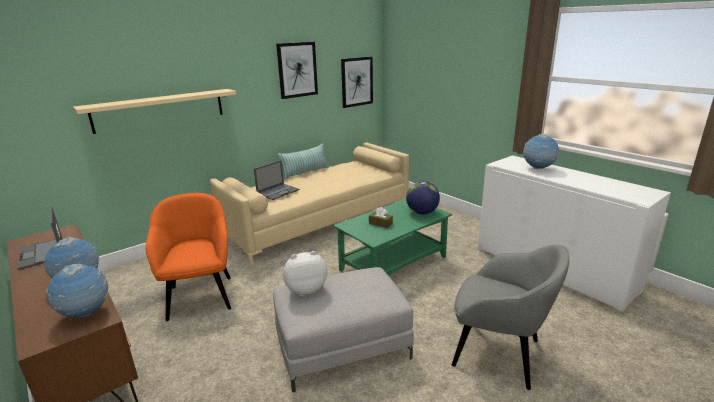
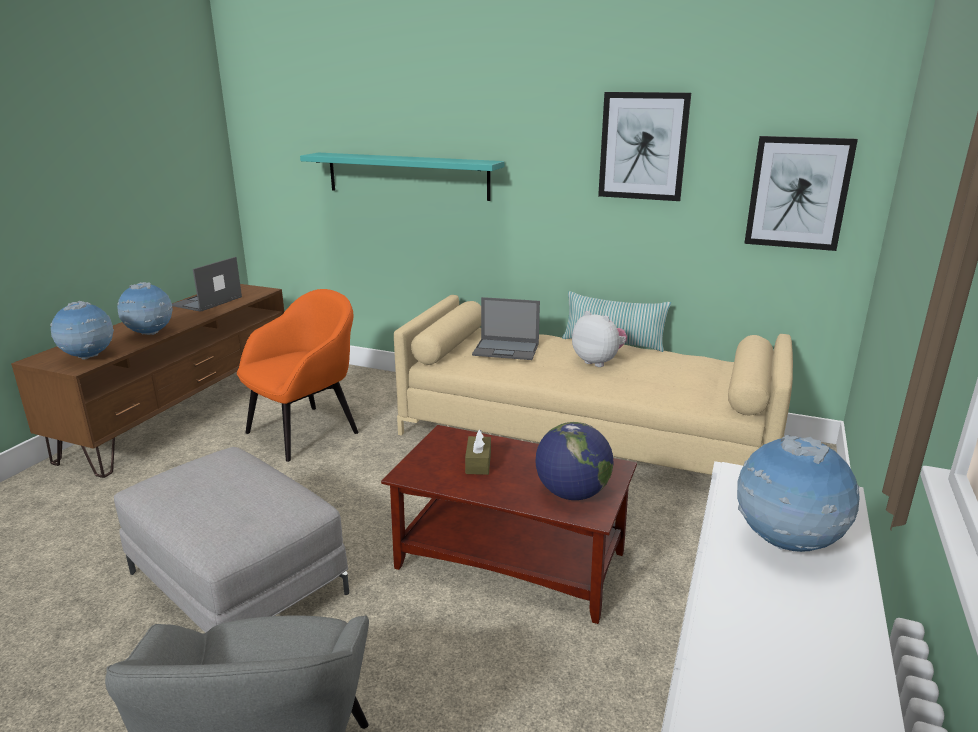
camera: 60 degrees right, 0 degrees up
beige shelf [73,89,236,134] -> turquoise shelf [300,153,504,201]
plush toy [283,251,327,296] -> plush toy moved to [572,311,627,367]
green coffee table [333,199,452,276] -> brown coffee table [381,425,637,624]

